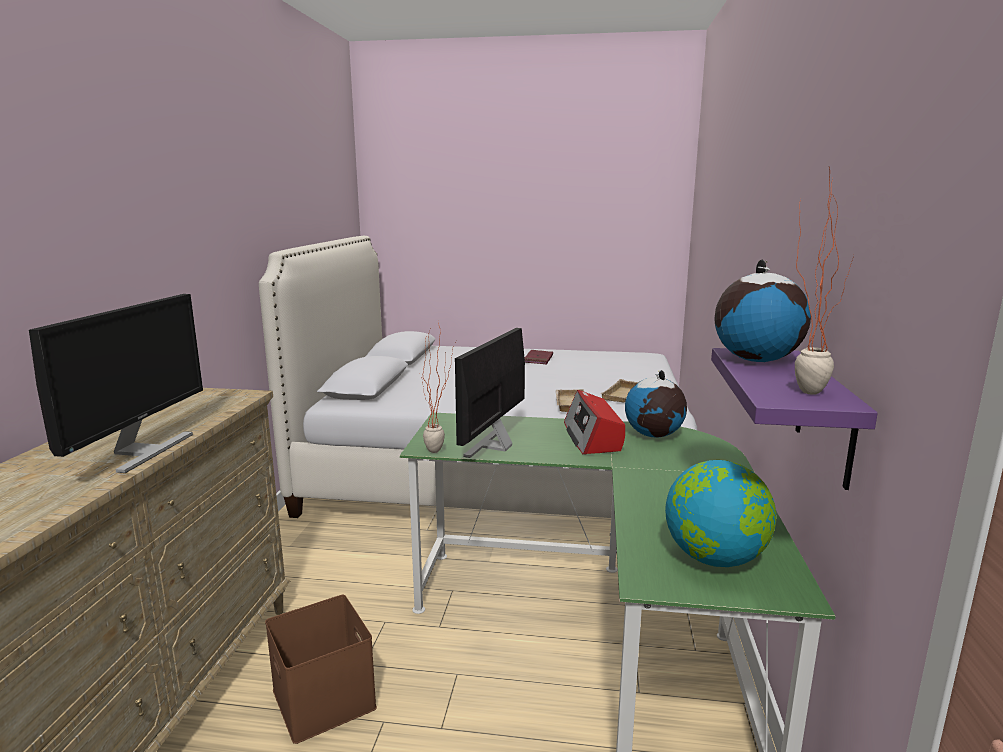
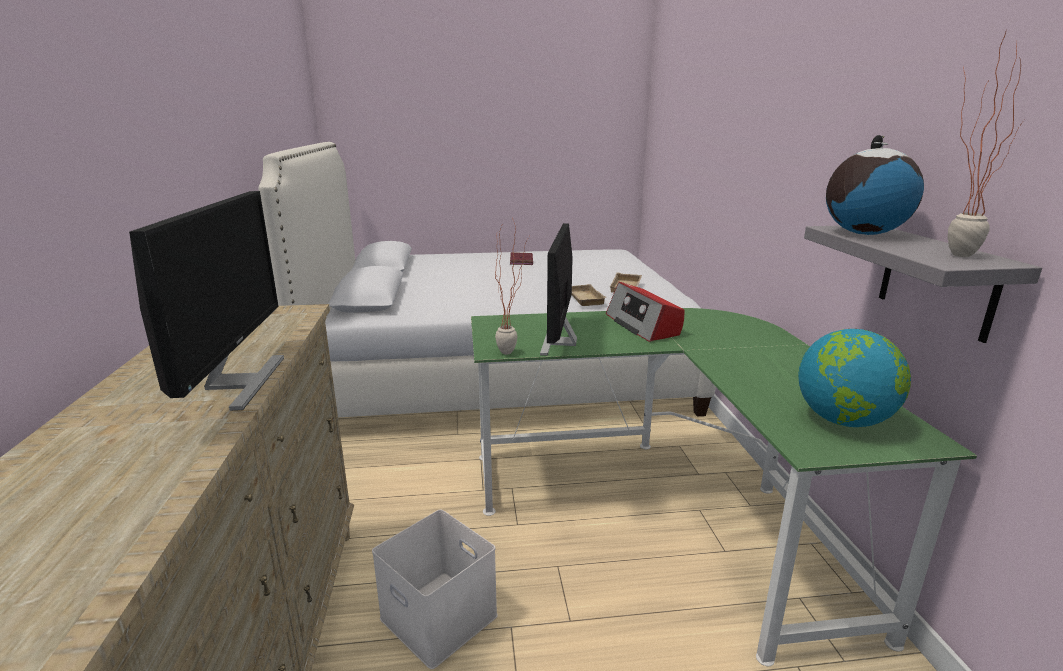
camera: 15 degrees left, 5 degrees up
brown storage box [265,595,377,744] -> white storage box [372,510,498,669]
globe [625,370,687,438] -> none
purple shelf [711,348,878,490] -> grey shelf [804,226,1042,343]

